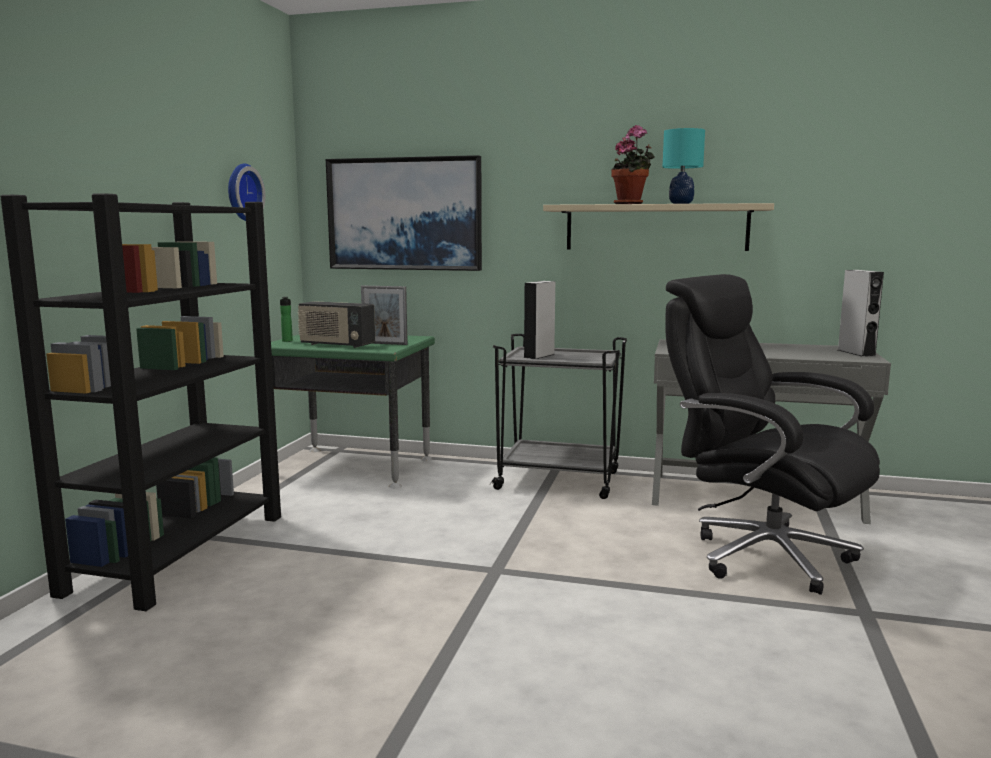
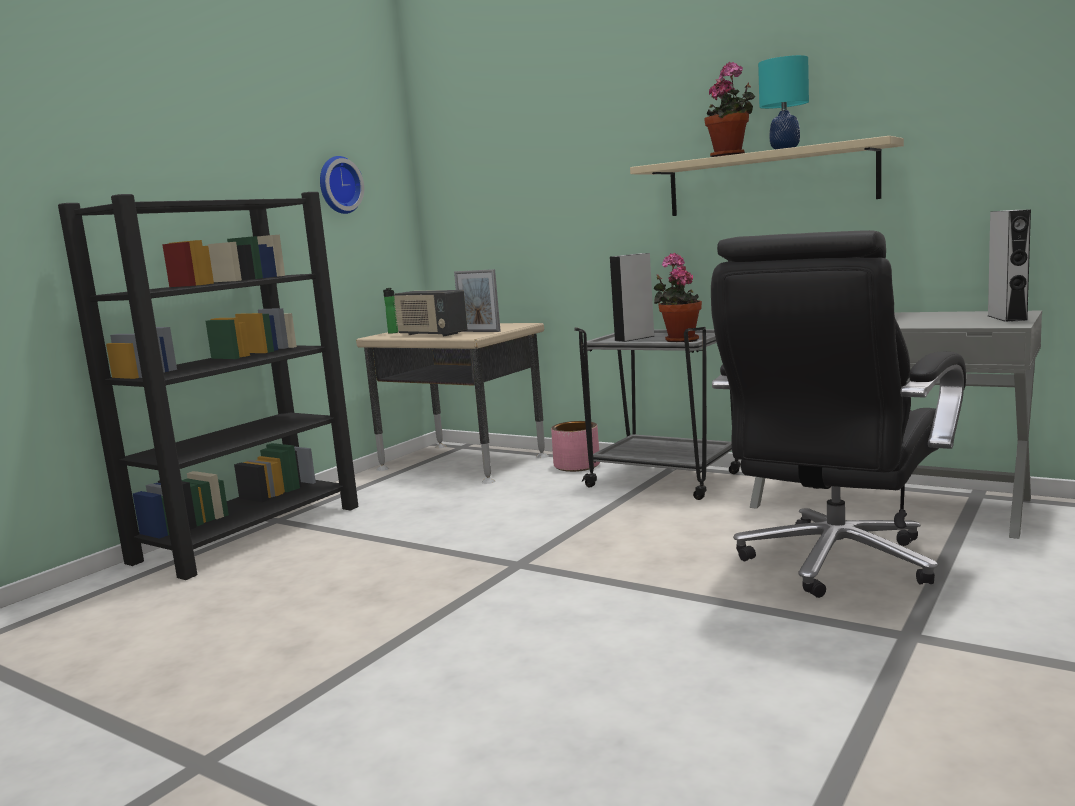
camera: 20 degrees right, 0 degrees up
green desk [271,335,435,489] -> beige desk [356,323,549,484]
picture [326,155,482,271] -> none
black office chair [665,274,880,595] -> black office chair turned 120 degrees counterclockwise [711,230,966,598]
none -> pink planter [551,421,600,472]
none -> potted plant [654,253,702,342]

